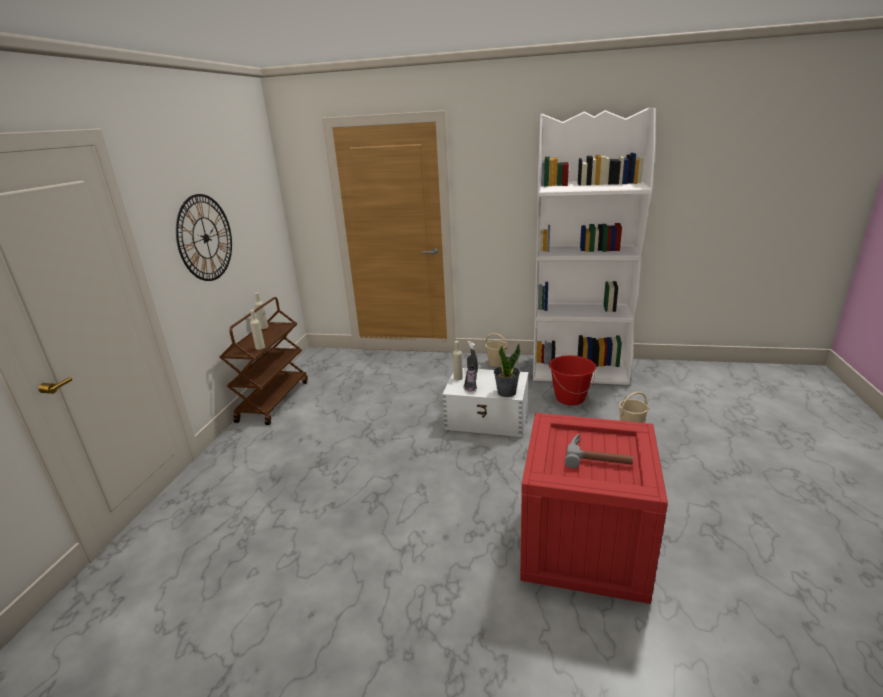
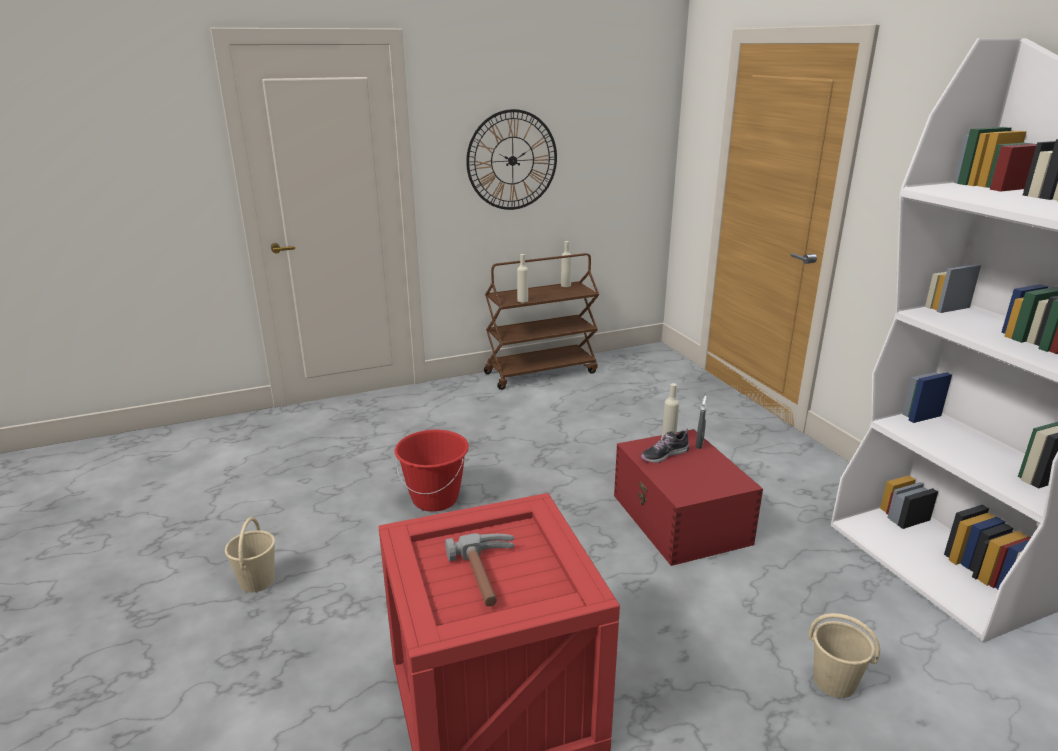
camera: 55 degrees right, 0 degrees up
white storage box [442,368,528,437] -> red storage box [614,429,763,566]
beige bucket [485,333,508,367] -> beige bucket moved to [225,517,275,593]
potted plant [494,343,520,397] -> none
red bucket [549,355,596,406] -> red bucket moved to [395,430,469,512]

